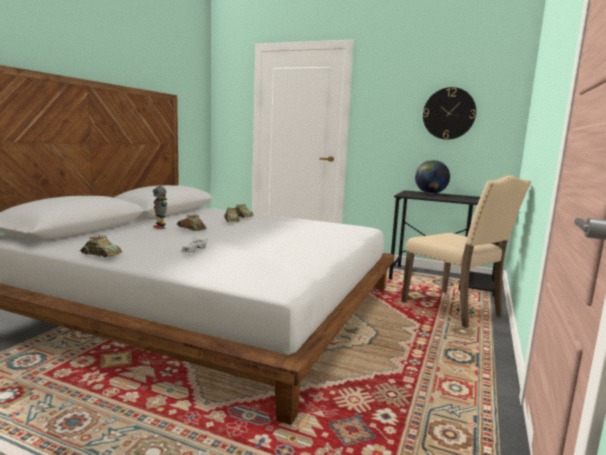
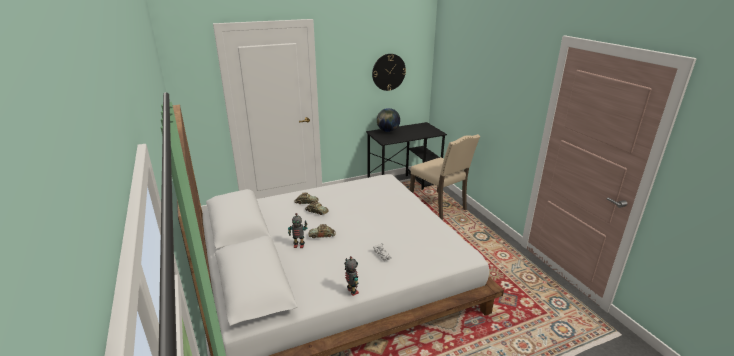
camera: 45 degrees left, 15 degrees up
toy car [80,235,122,257] -> toy robot [344,256,359,296]
beige chair [402,175,531,328] -> beige chair turned 45 degrees clockwise [410,134,480,220]

